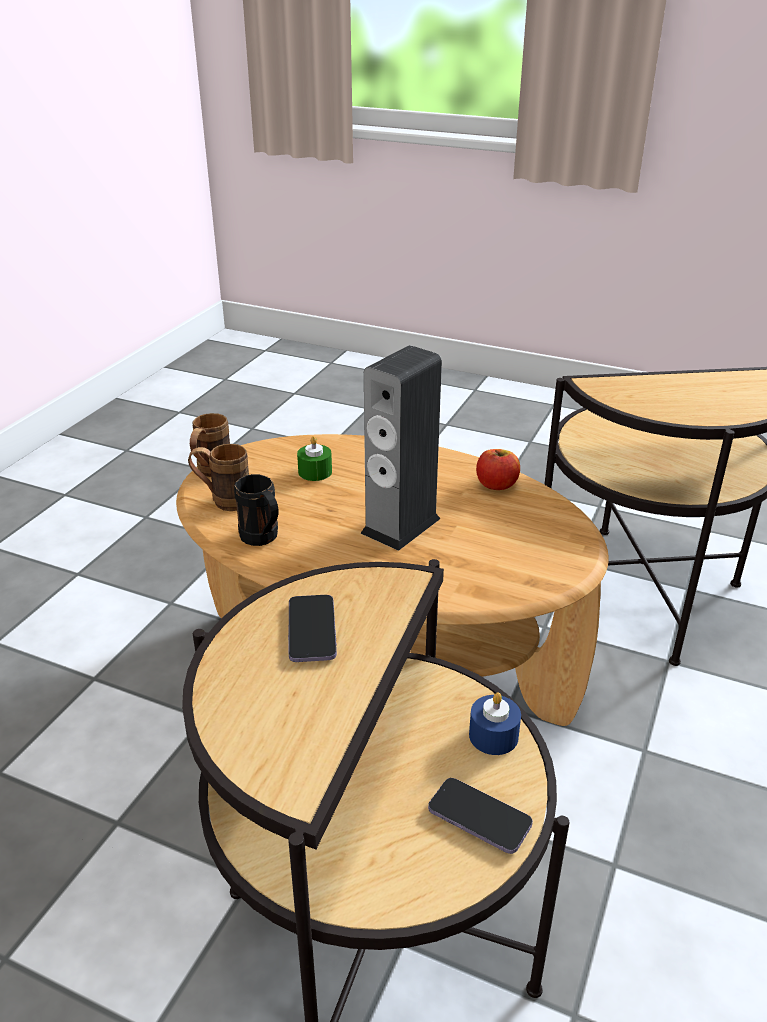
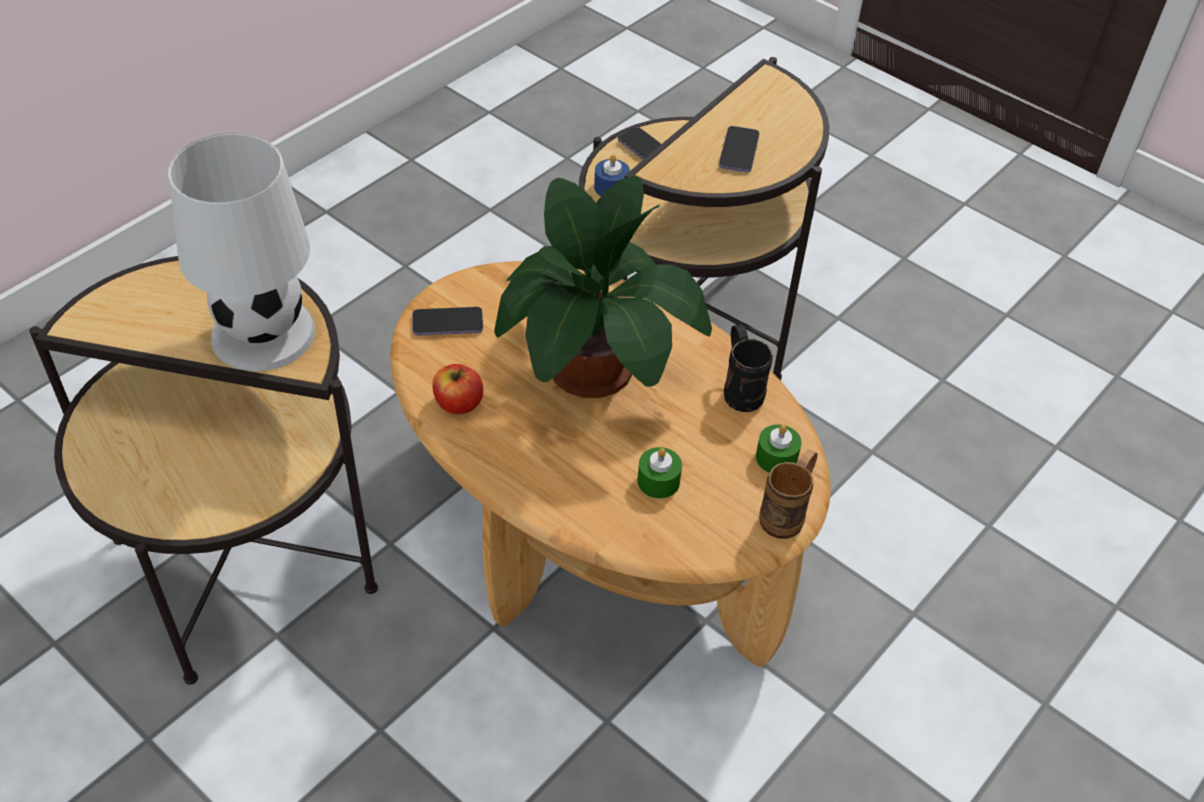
camera: 165 degrees left, 15 degrees up
brown mug [188,444,249,511] -> green candle [756,424,802,473]
speaker [361,345,442,551] -> potted plant [494,176,712,398]
none -> white table lamp [168,133,315,371]
none -> phone [412,307,483,336]

